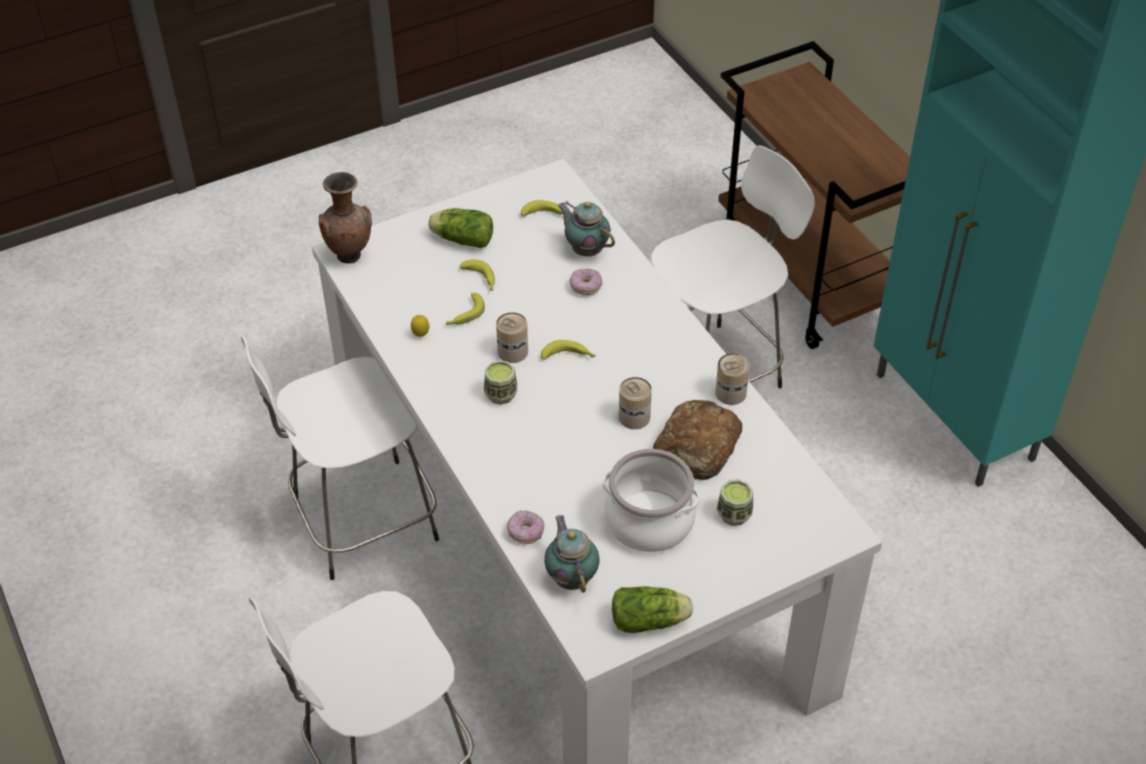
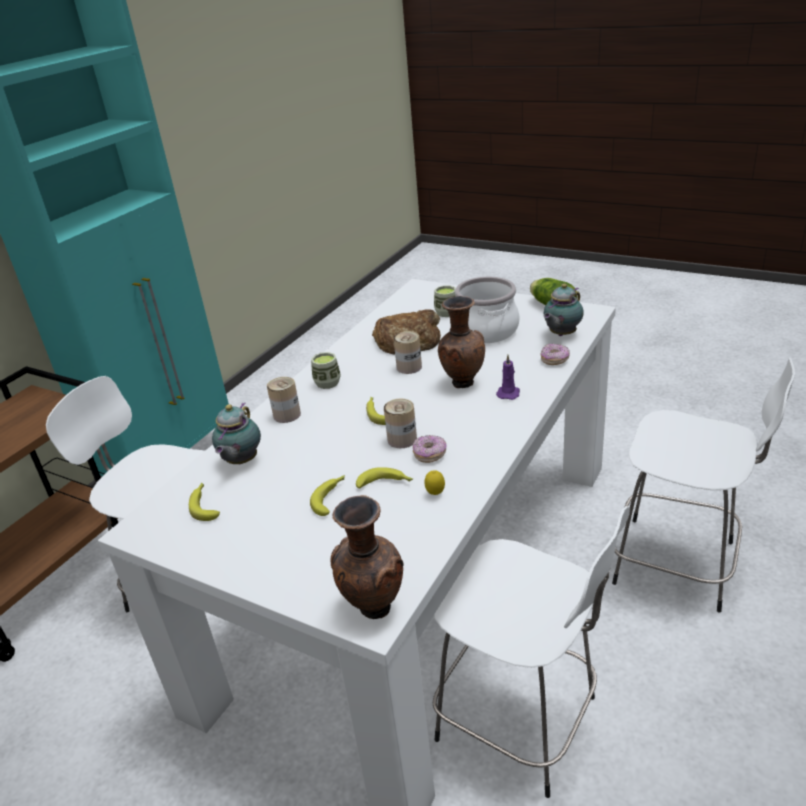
camera: 120 degrees left, 15 degrees down
lettuce [428,208,493,248] -> none
cup [484,360,517,405] -> cup moved to [311,352,341,389]
donut [570,269,602,295] -> donut moved to [413,435,447,463]
can [715,353,750,405] -> can moved to [267,377,301,423]
none -> brown vase [438,296,485,388]
none -> purple candle [496,355,520,400]

